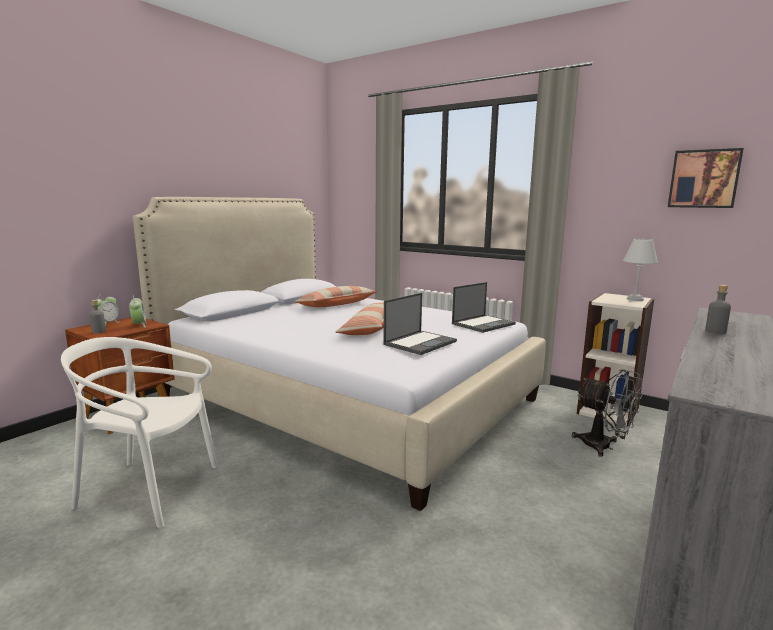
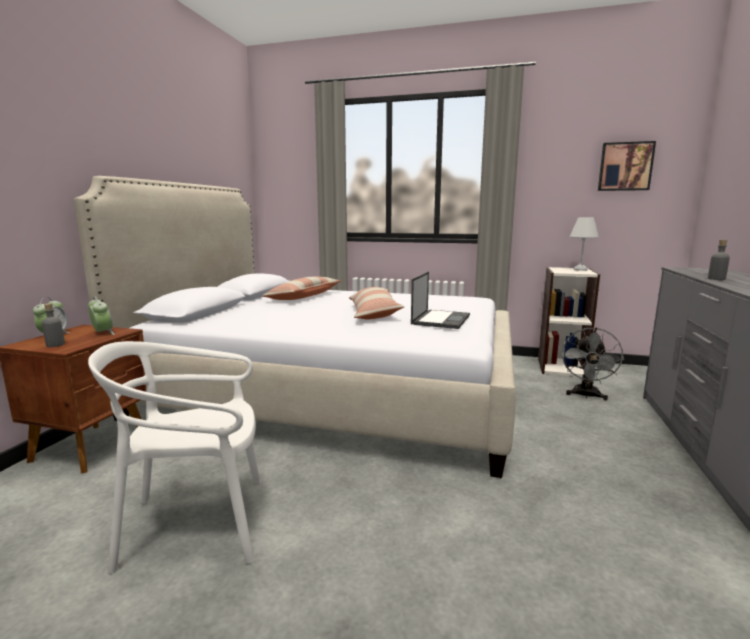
camera: 20 degrees left, 0 degrees up
laptop [452,282,516,333] -> none
grey fan [572,369,643,457] -> grey fan turned 90 degrees clockwise [562,327,624,400]

